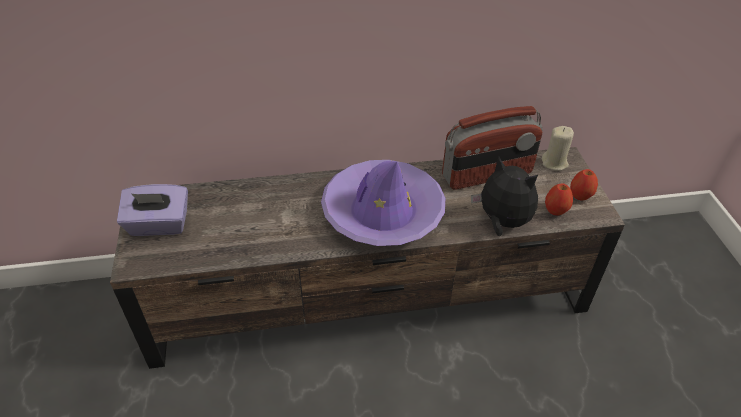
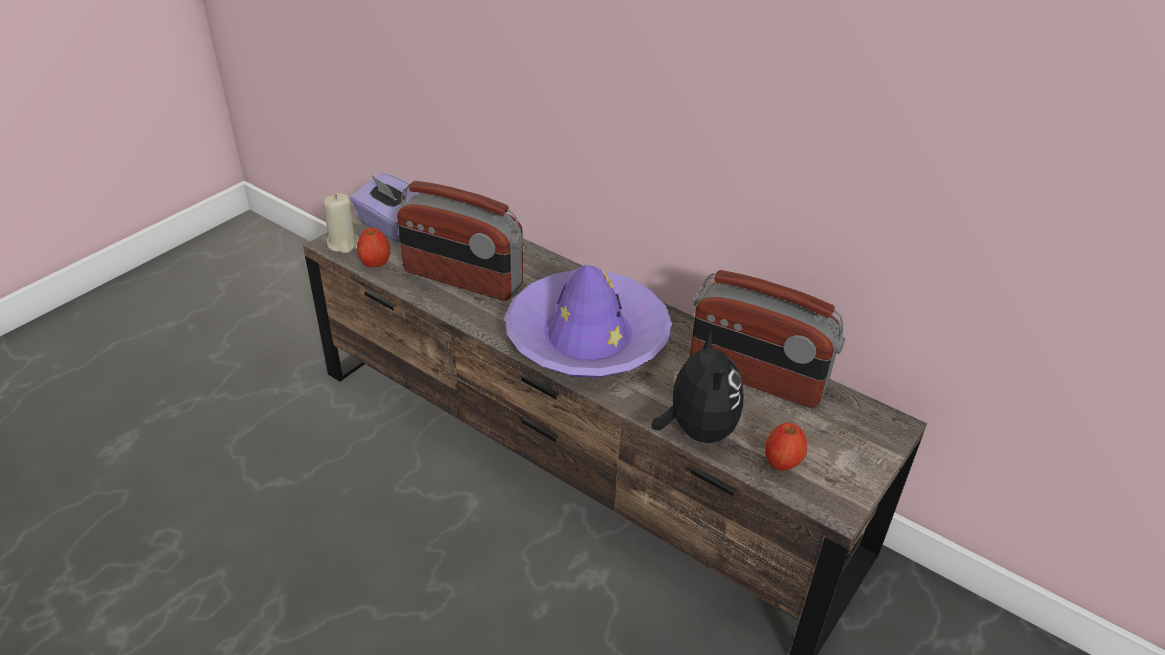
camera: 45 degrees right, 5 degrees down
beige candle [542,126,574,171] -> beige candle moved to [323,193,359,253]
apple [570,169,598,201] -> apple moved to [357,228,390,268]
none -> radio [397,181,523,301]

